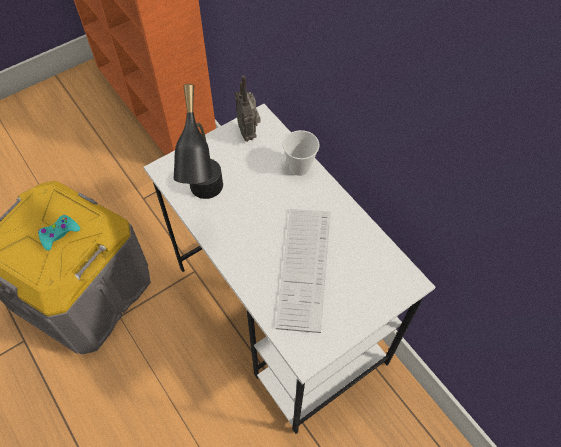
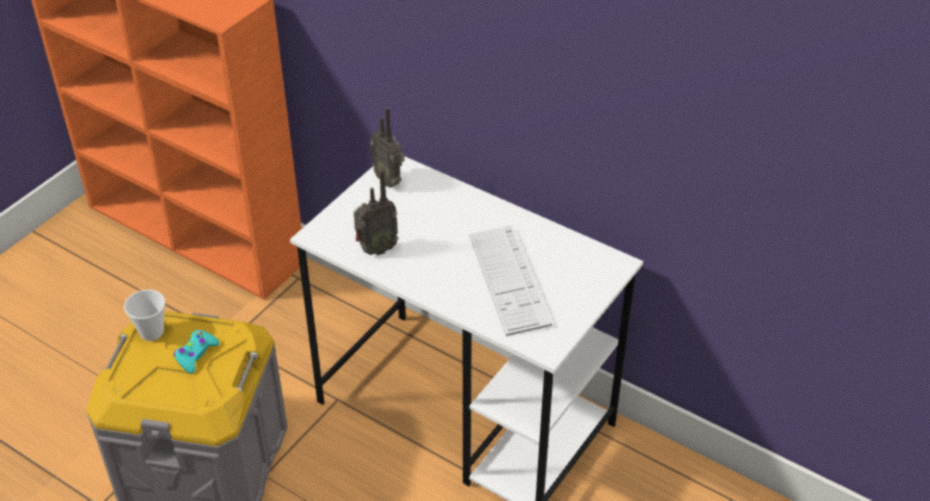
camera: 20 degrees left, 15 degrees down
black table lamp [174,84,223,199] -> radio [354,169,399,255]
cup [283,130,319,176] -> cup moved to [124,290,165,341]

